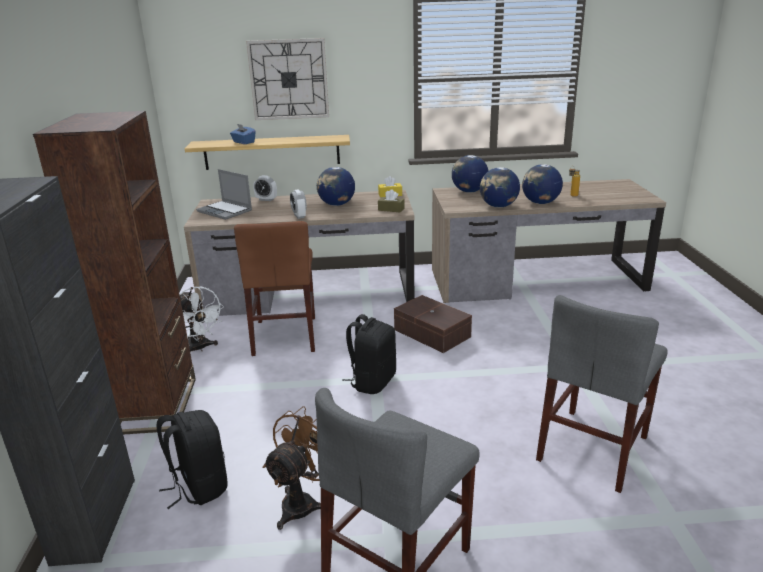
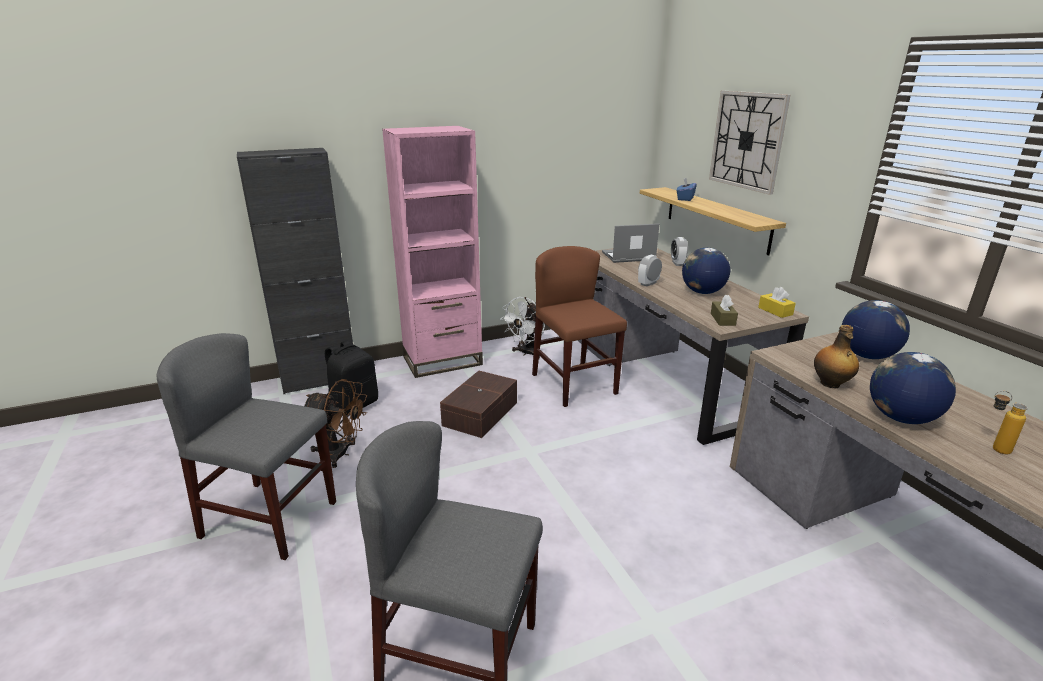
camera: 70 degrees right, 0 degrees up
brown bookcase [33,111,196,435] -> pink bookcase [382,126,483,378]
laptop [196,169,252,220] -> laptop turned 60 degrees clockwise [602,224,659,263]
brown chair [234,221,315,356] -> brown chair turned 90 degrees clockwise [532,246,627,407]
black backpack [342,314,396,394] -> none
brown storage box [394,295,472,353] -> brown storage box moved to [440,371,517,438]
globe [480,167,520,207] -> bottle [814,325,859,388]

